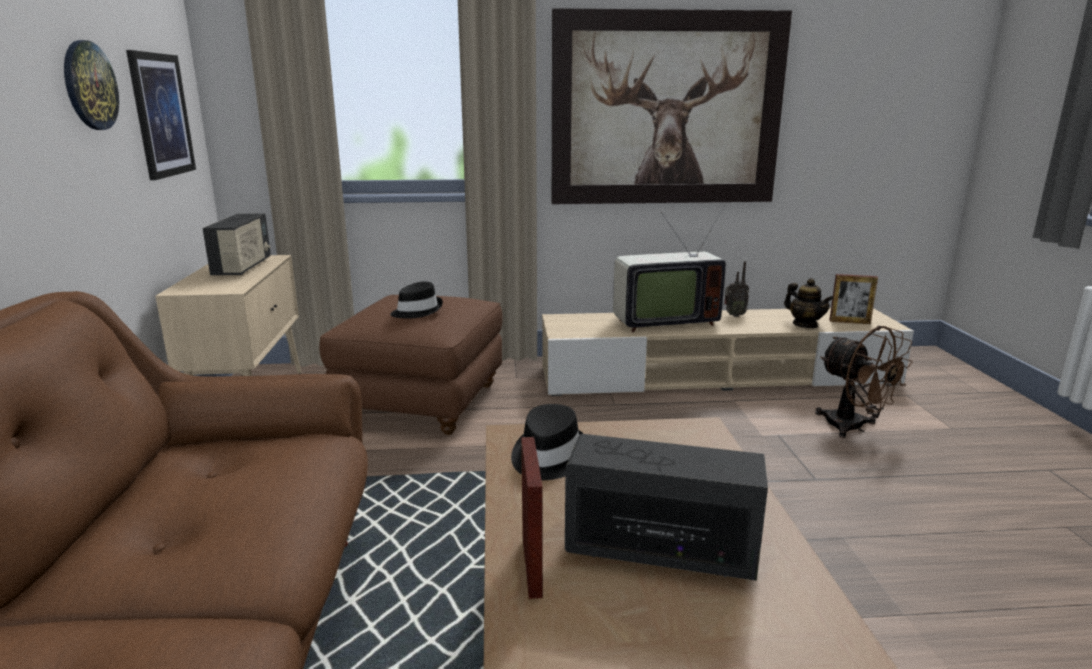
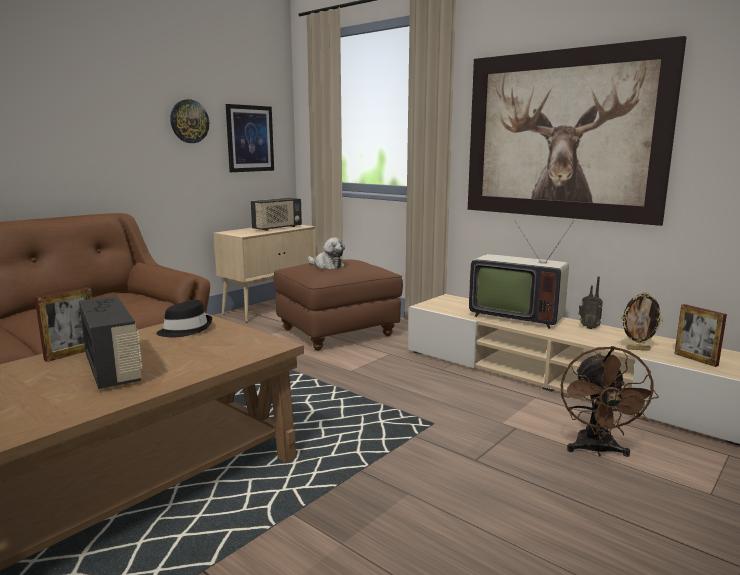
camera: 45 degrees right, 5 degrees down
black hat [391,281,443,319] -> plush toy [308,238,345,269]
teapot [784,278,833,328] -> picture frame [621,292,664,351]

